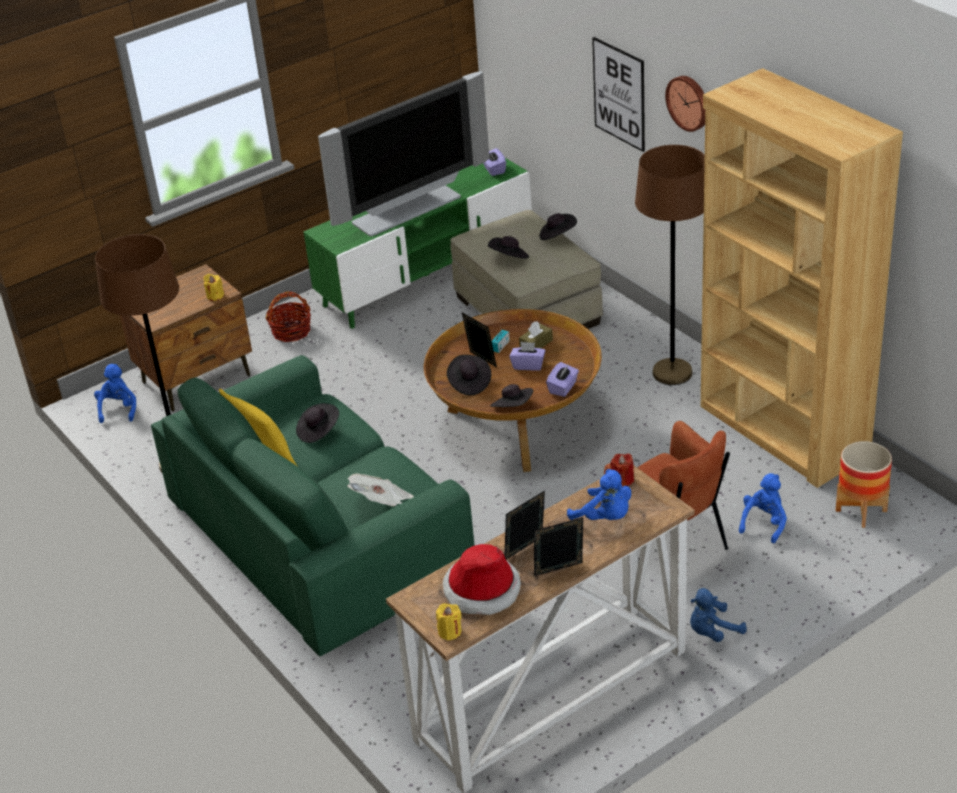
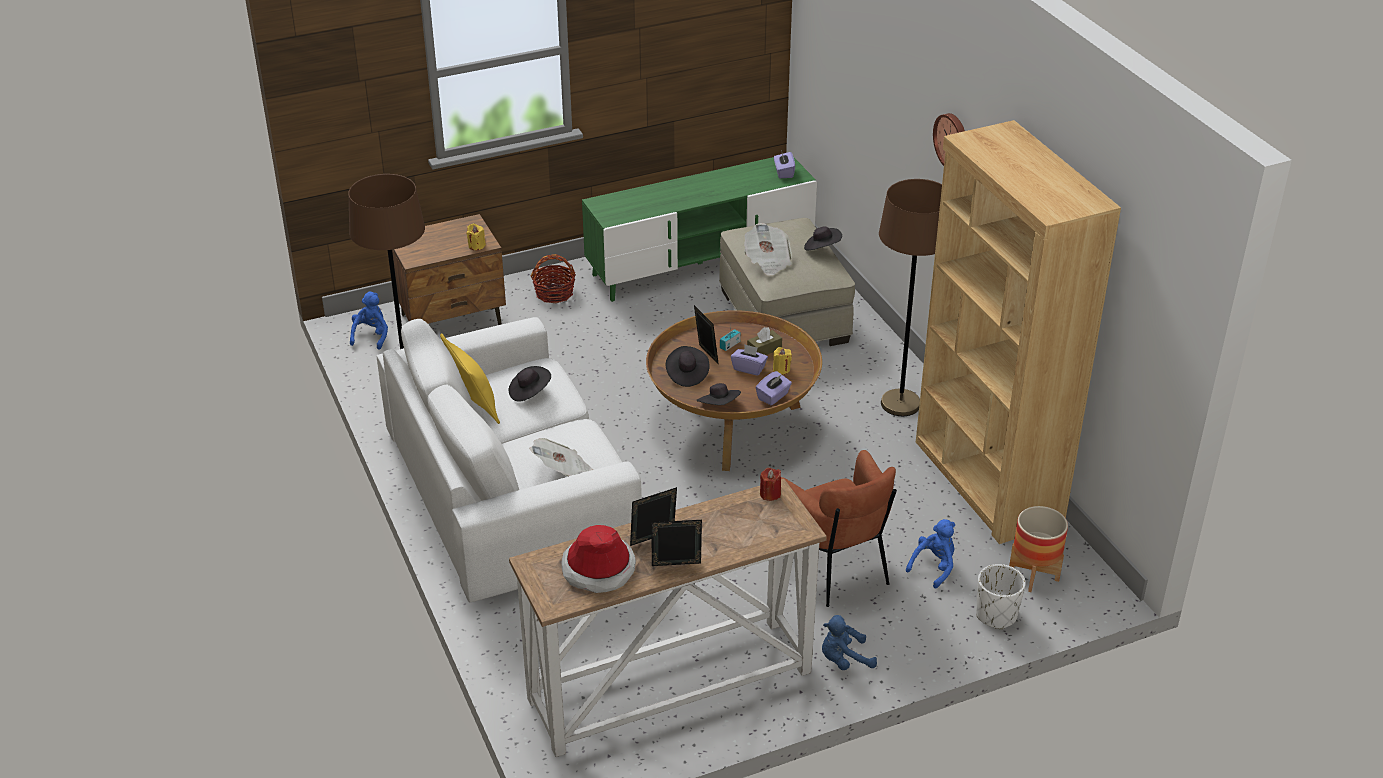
camera: 10 degrees right, 0 degrees up
green sofa [151,355,474,656] -> white sofa [377,317,642,603]
television [318,71,490,236] -> none
yellow candle [436,603,462,641] -> yellow candle moved to [773,347,792,375]
black hat [488,236,529,259] -> newspaper [744,223,792,276]
blue plush toy [567,469,631,520] -> none
picture [592,37,645,152] -> none
none -> white planter [976,564,1026,629]

